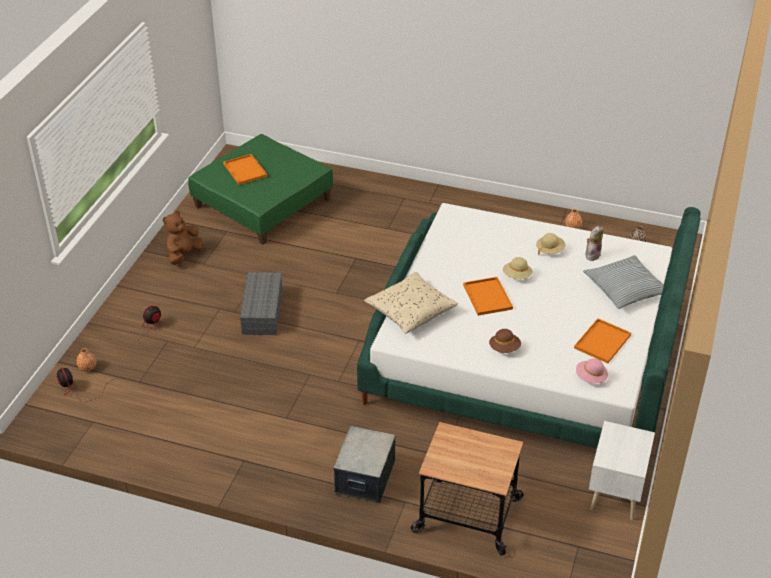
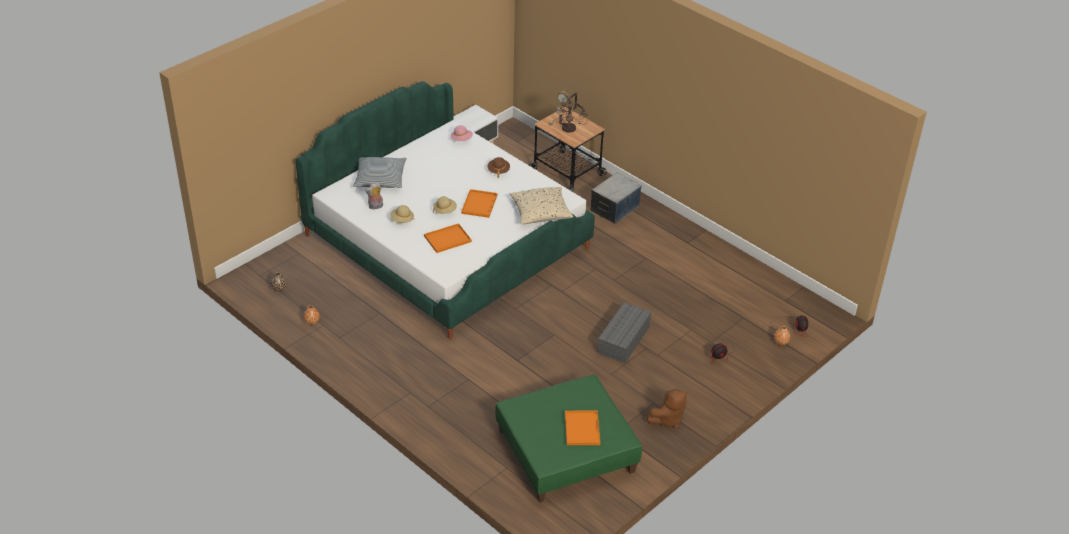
camera: 155 degrees left, 0 degrees up
orange tray [574,318,631,363] -> orange tray moved to [424,223,472,253]
none -> table lamp [549,91,588,133]

